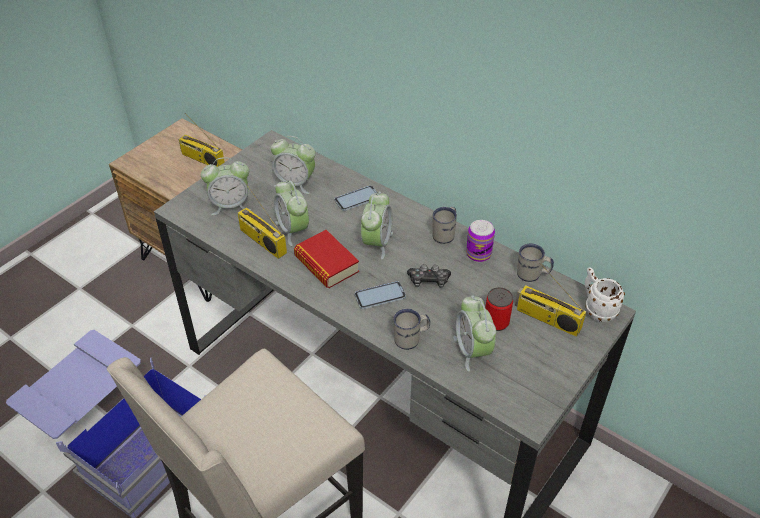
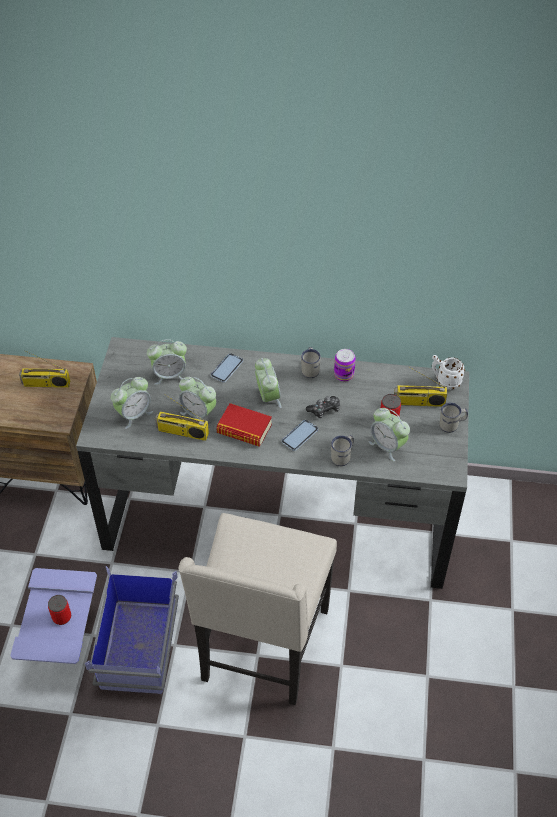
camera: 30 degrees left, 5 degrees up
white mug [517,244,554,282] -> white mug moved to [439,402,468,433]
none -> can [48,595,71,625]

